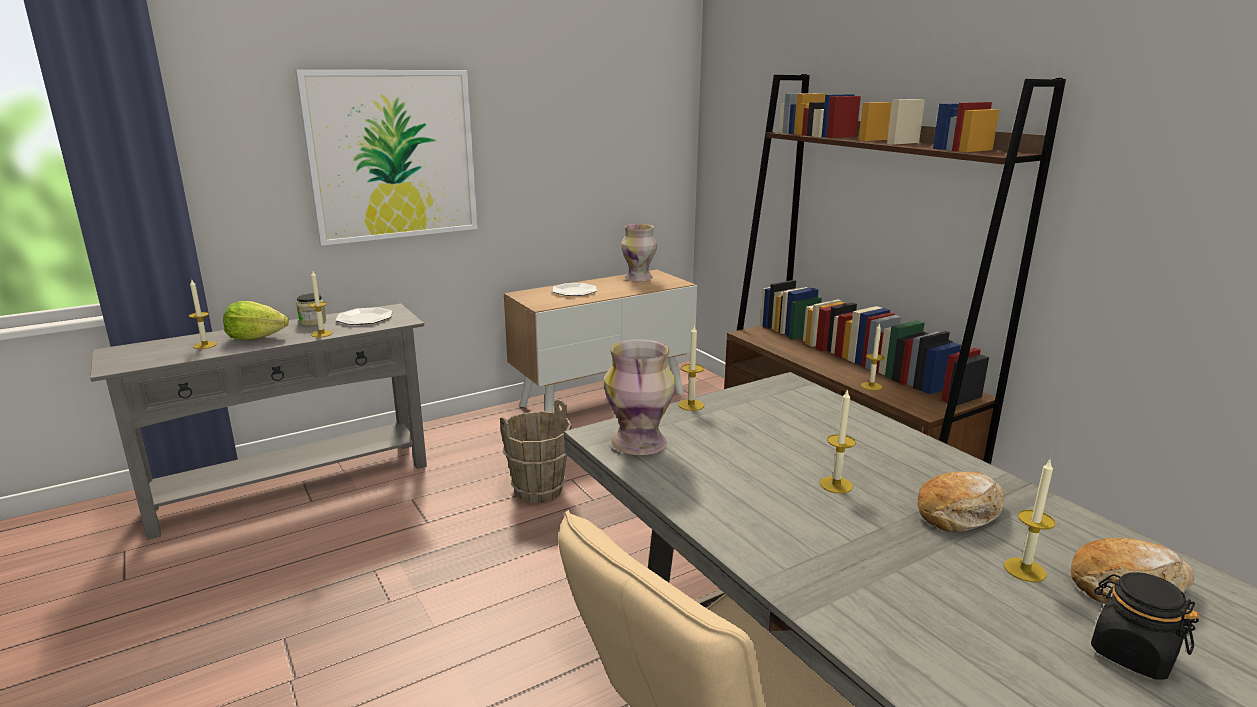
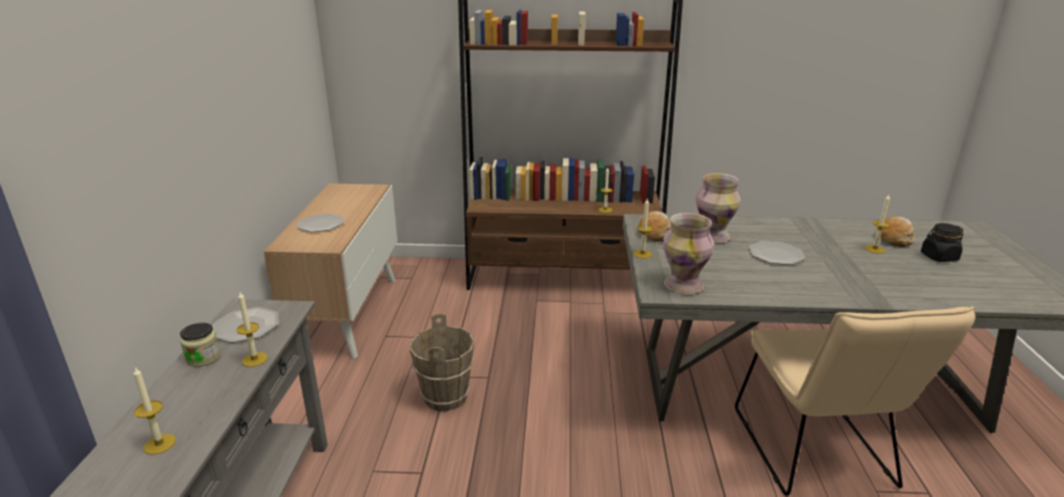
camera: 55 degrees left, 5 degrees up
lettuce [223,301,289,340] -> none
picture [295,70,478,246] -> none
vase [621,224,657,282] -> vase moved to [696,173,741,243]
candle [820,389,856,494] -> plate [749,241,805,265]
bread [917,472,1005,532] -> bread moved to [639,211,671,242]

